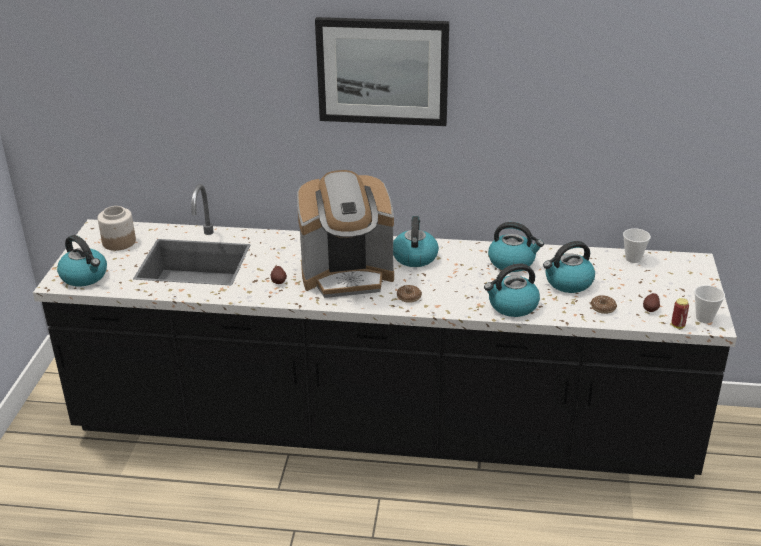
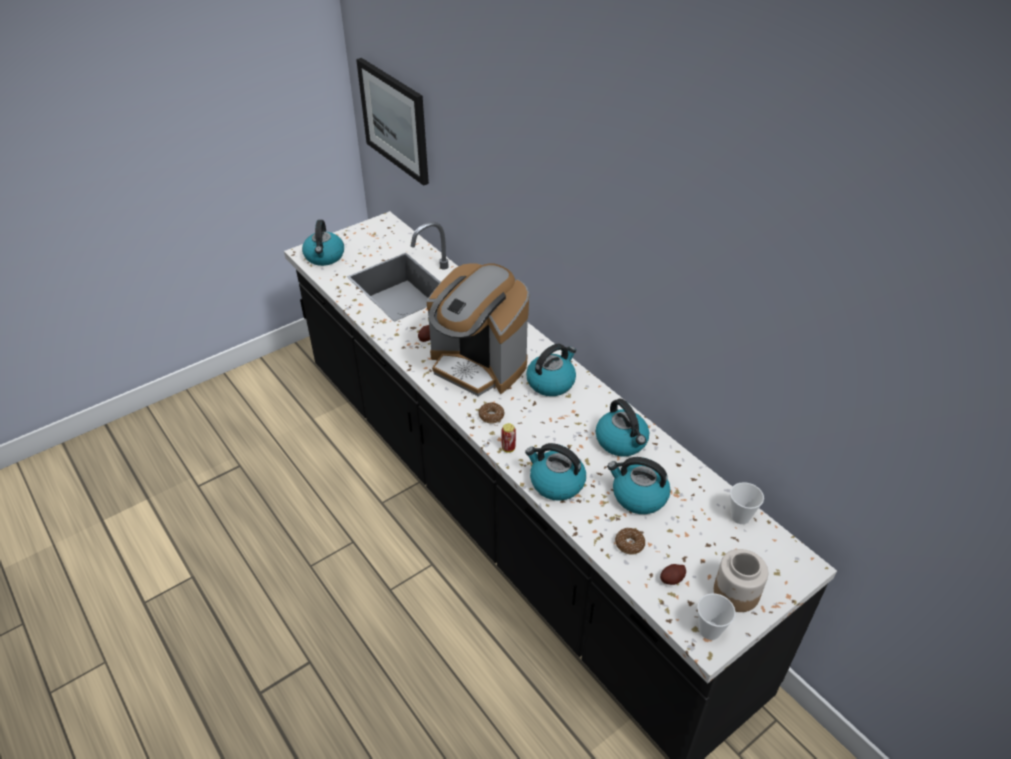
camera: 45 degrees right, 10 degrees up
jar [98,206,136,251] -> jar moved to [714,549,768,612]
picture [315,17,449,126] -> picture moved to [356,58,429,186]
can [671,298,689,329] -> can moved to [502,423,516,453]

